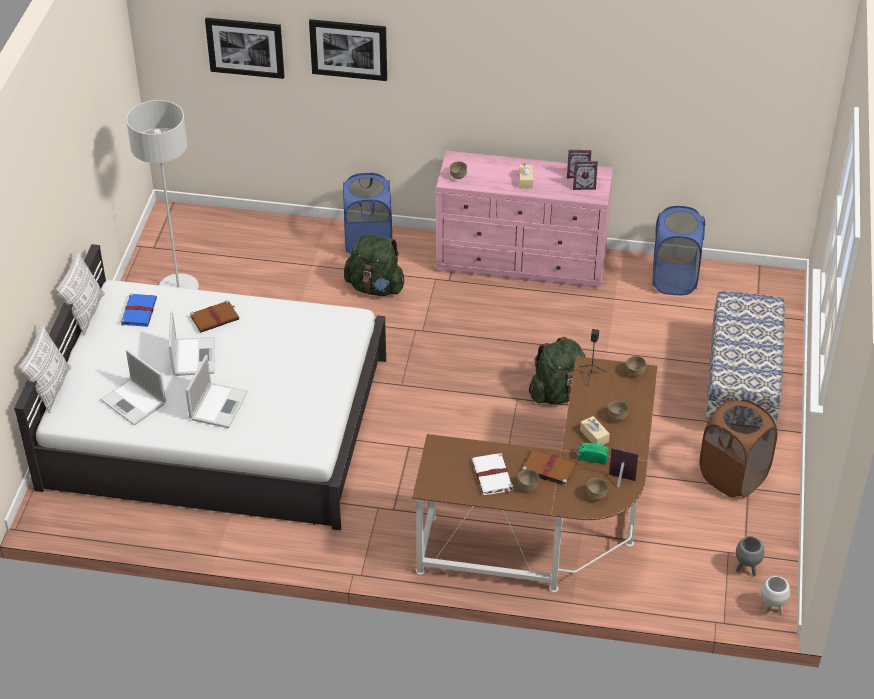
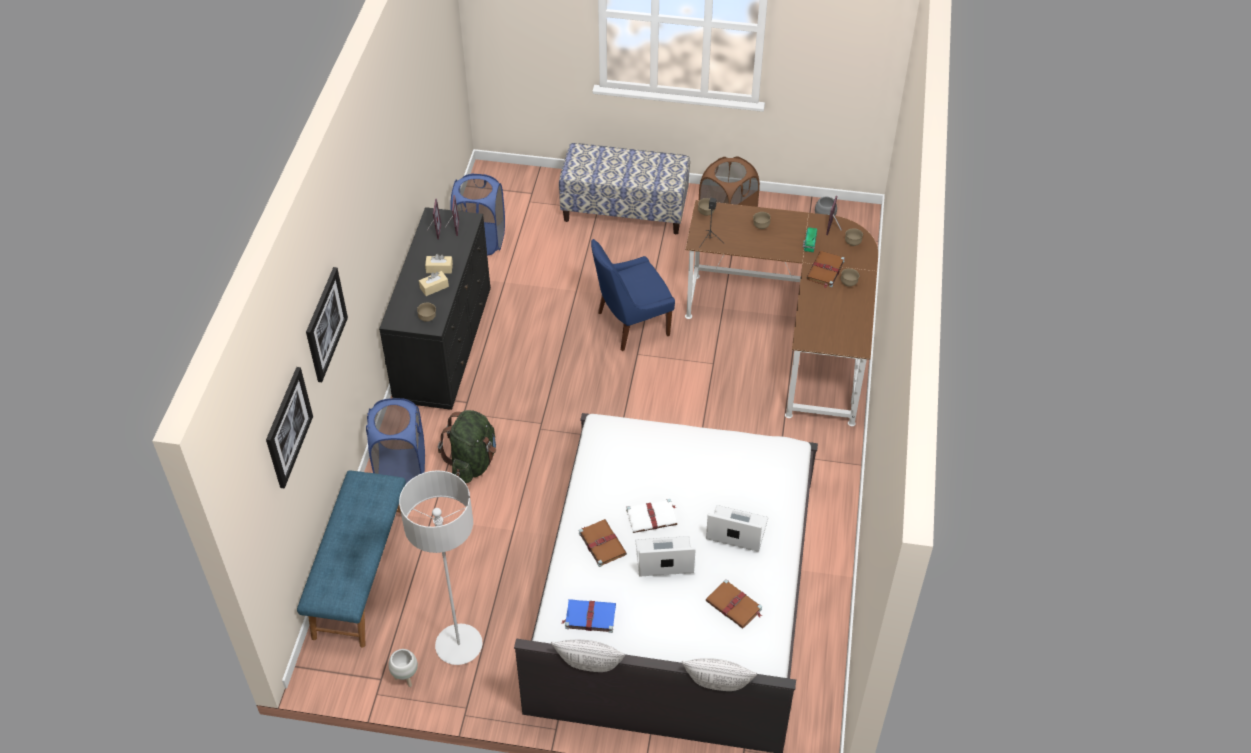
camera: 90 degrees left, 5 degrees up
laptop [100,350,166,425] -> brown book [706,579,762,629]
pink dresser [436,151,613,288] -> black dresser [379,207,491,410]
white book [472,453,513,495] -> white book moved to [626,499,677,533]
green backpack [529,337,585,405] -> blue chair [591,239,675,351]
beige tissue box [580,416,610,445] -> beige tissue box moved to [419,271,449,296]
white planter [761,576,790,614] -> white planter moved to [388,649,418,687]
none -> blue bench [297,470,406,648]

